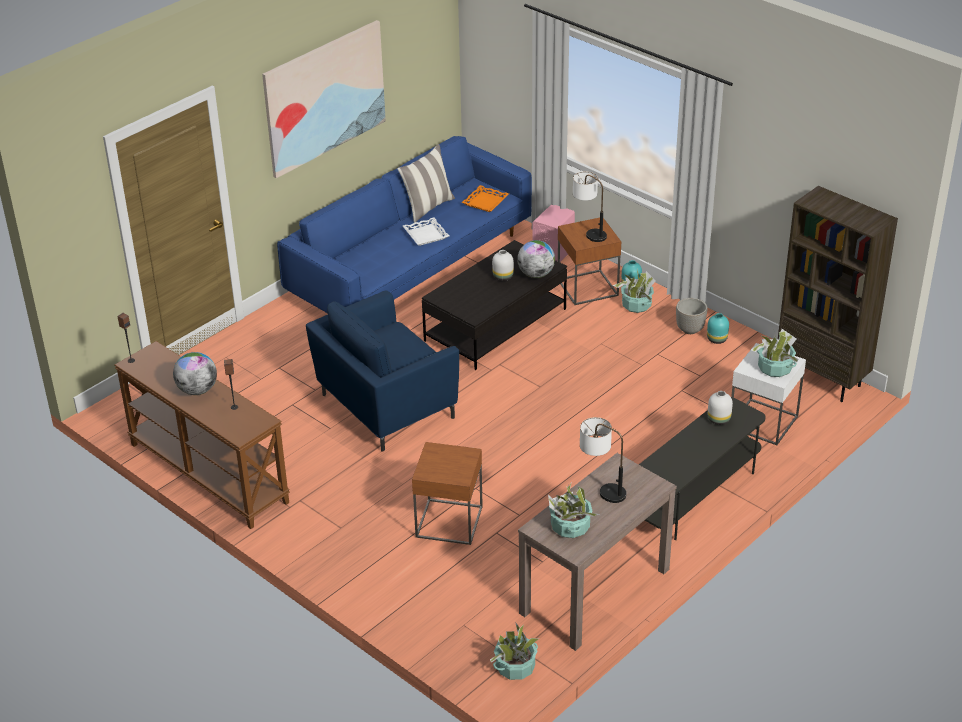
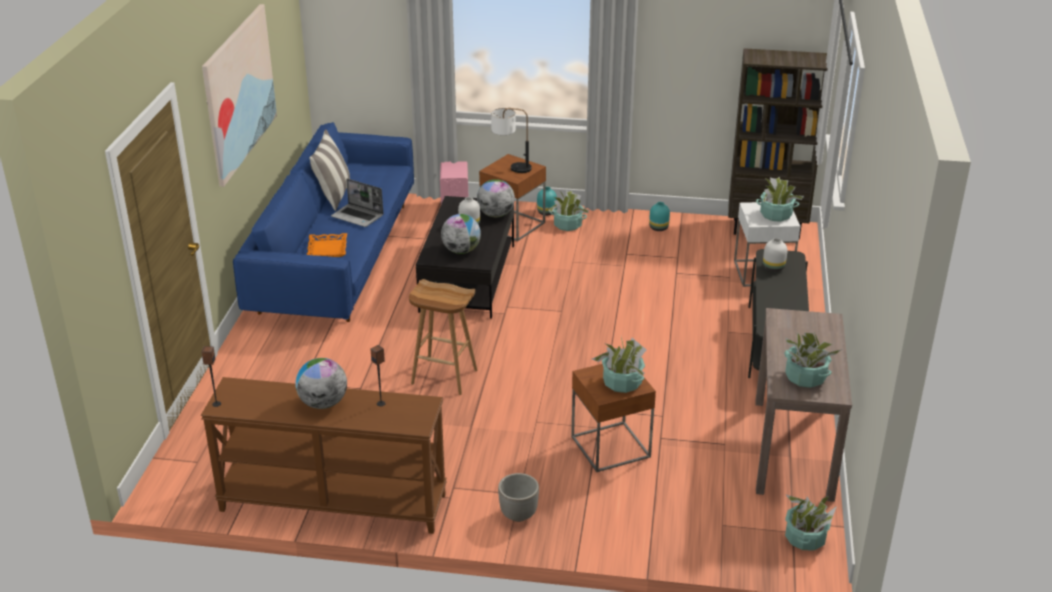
camera: 35 degrees left, 5 degrees down
blue armchair [306,290,459,452] -> brown stool [409,279,477,395]
white tray [403,217,449,246] -> laptop [331,179,383,227]
orange tray [462,185,509,212] -> orange tray moved to [307,233,347,257]
table lamp [580,417,626,503] -> none
planter [676,298,708,334] -> planter moved to [498,473,539,522]
none -> globe [441,214,481,254]
none -> potted plant [592,336,646,393]

